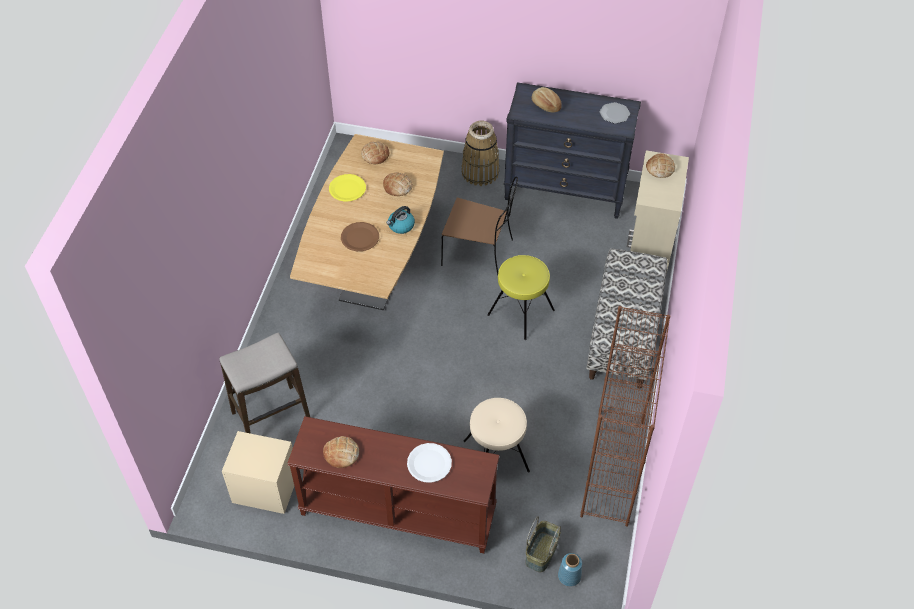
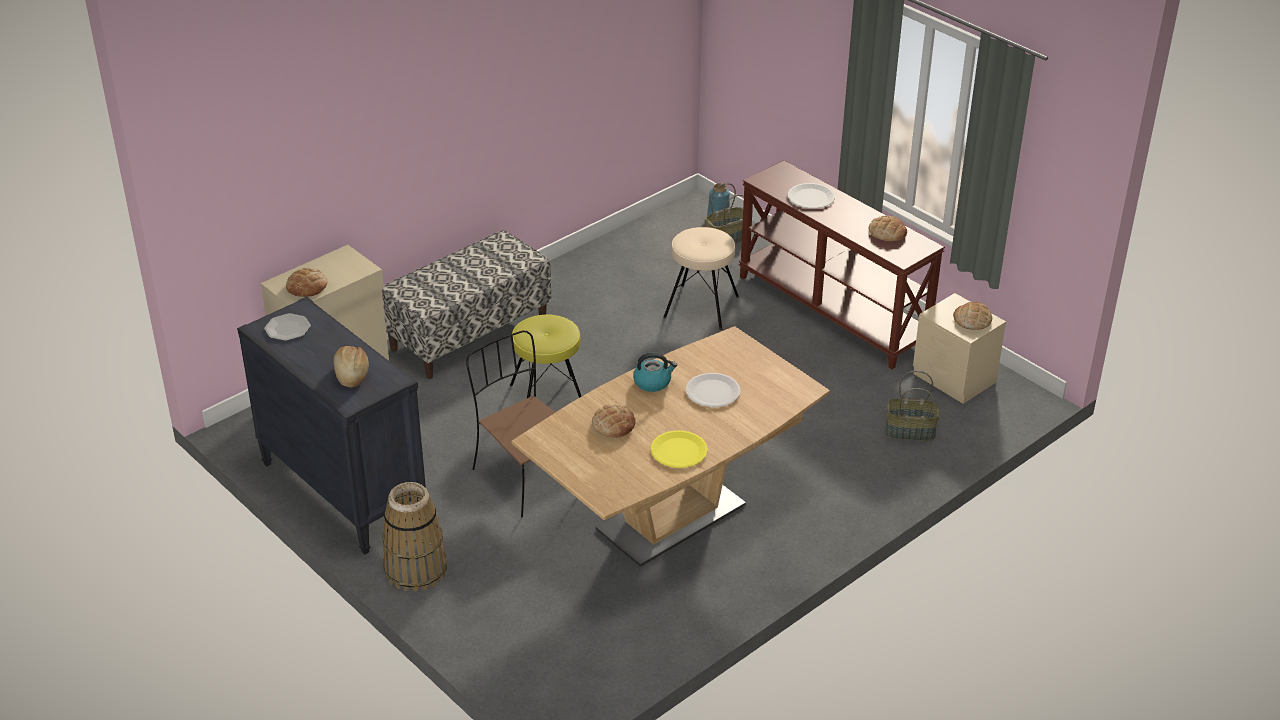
camera: 145 degrees left, 15 degrees down
stool [219,333,310,434] -> basket [885,371,940,441]
brown plate [341,222,379,251] -> white plate [686,373,741,407]
bread [361,141,389,164] -> bread moved to [953,302,992,330]
brown bookcase [580,306,670,527] -> none

